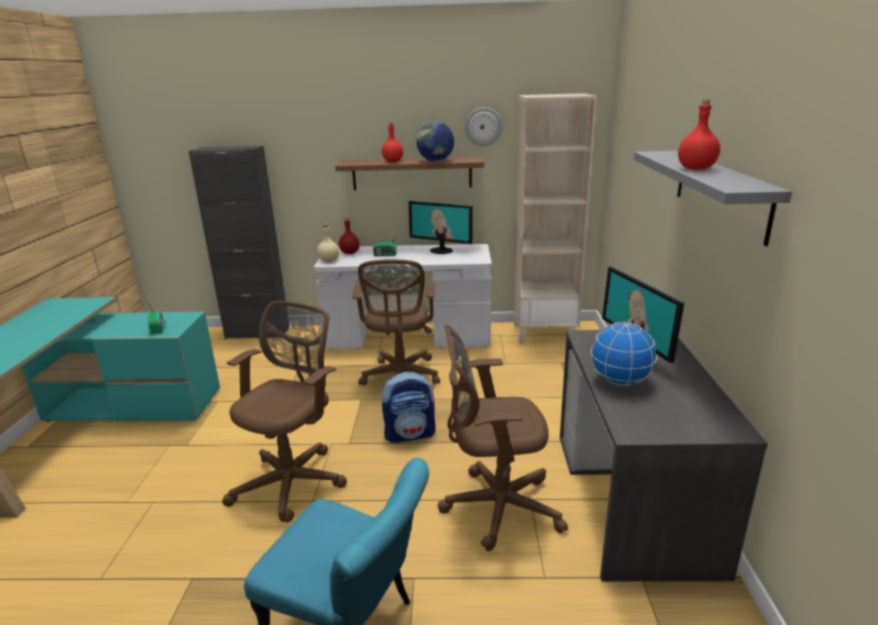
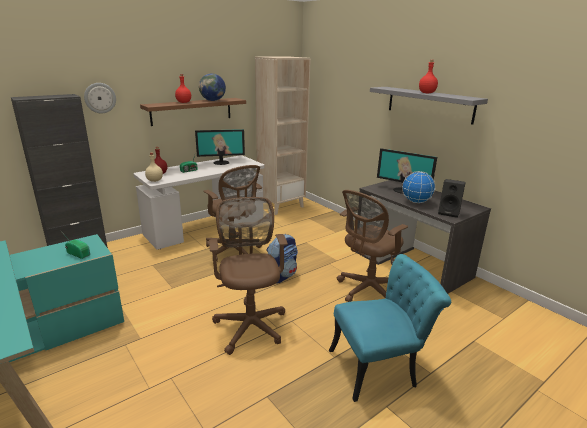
camera: 40 degrees left, 0 degrees up
wall clock [465,107,502,146] -> wall clock moved to [84,83,116,113]
none -> black speaker [438,179,466,218]

